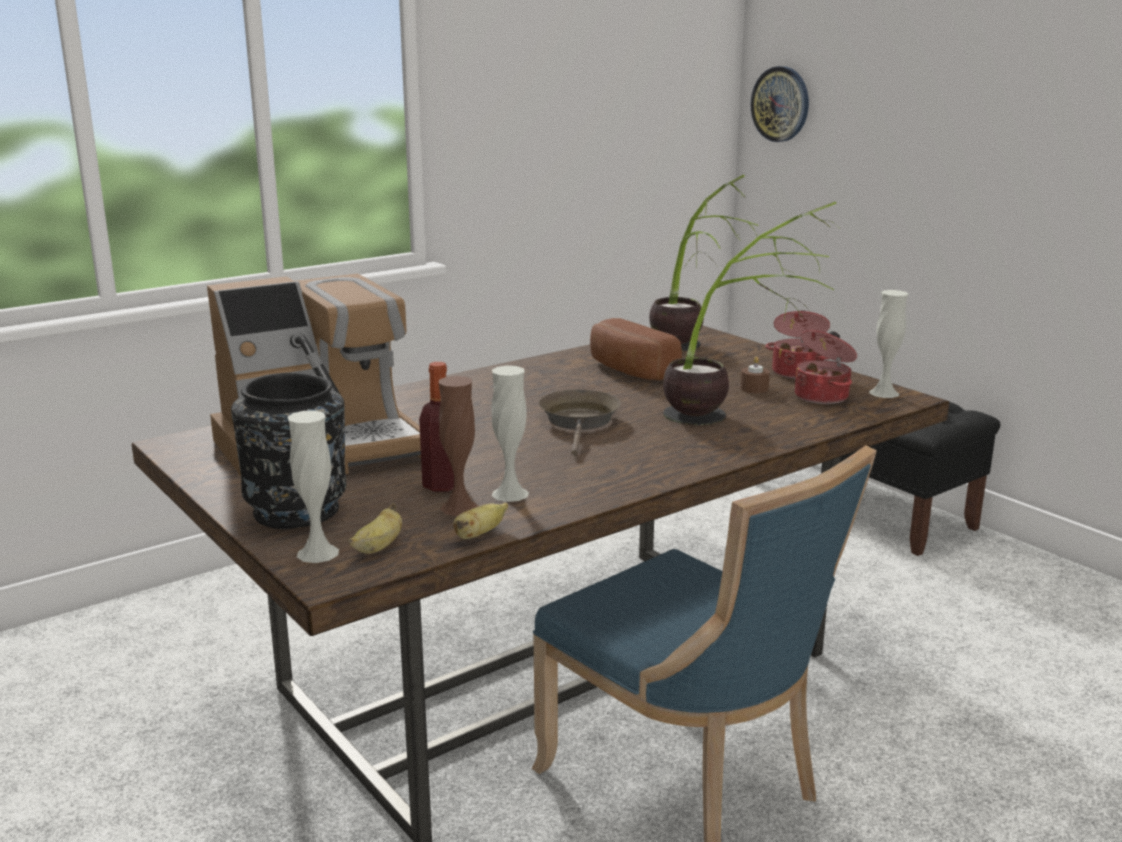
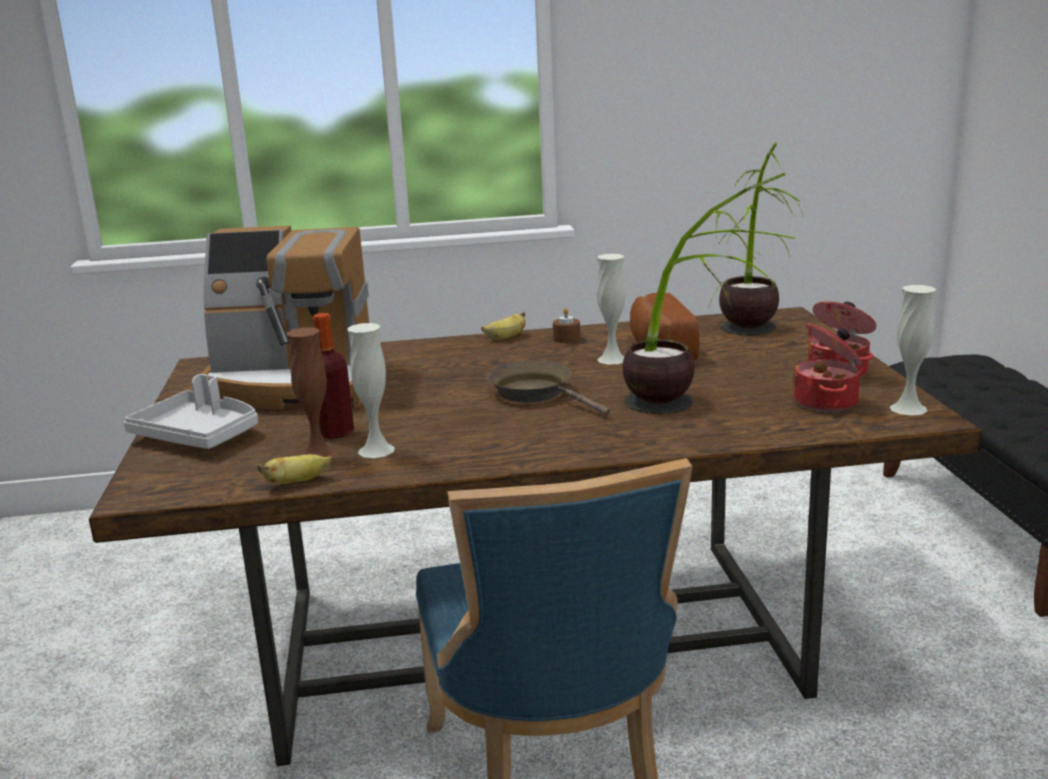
camera: 30 degrees right, 0 degrees up
black vase [231,372,346,529] -> grey tray [124,374,258,449]
white vase [288,411,339,563] -> white vase moved to [597,254,626,364]
banana [349,503,402,554] -> banana moved to [481,312,526,340]
brown frying pan [539,389,621,456] -> brown frying pan turned 75 degrees counterclockwise [487,361,610,415]
brown candle [740,356,770,393] -> brown candle moved to [553,308,580,343]
wall clock [751,66,809,142] -> none

